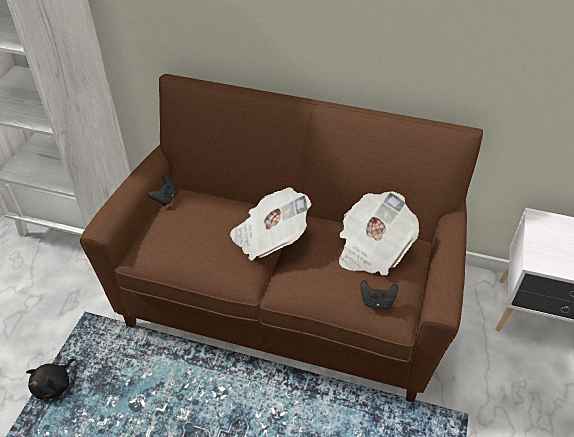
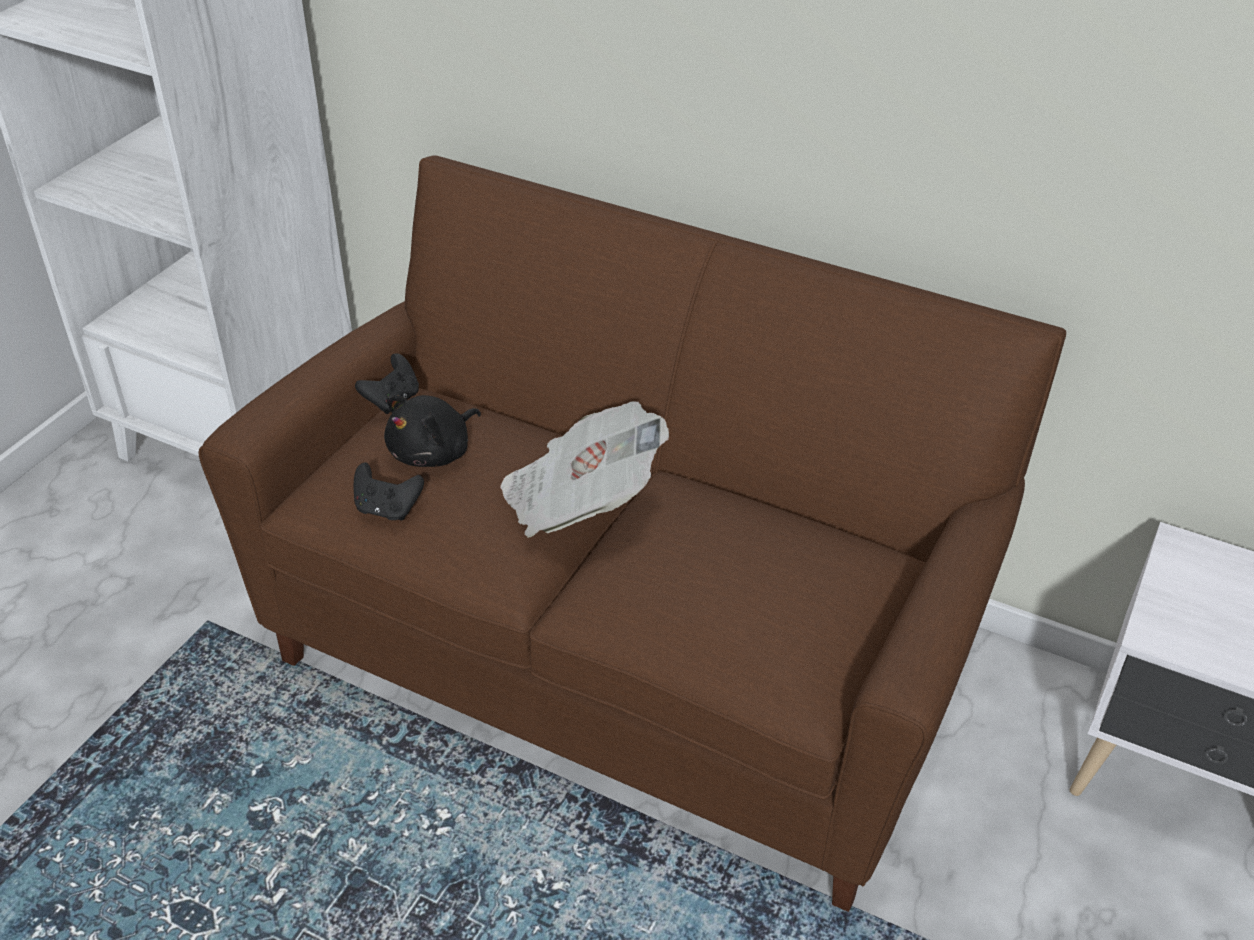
camera: 10 degrees right, 5 degrees down
black plush toy [26,358,76,400] -> black plush toy moved to [384,395,481,467]
newspaper [339,191,419,276] -> none
black game controller [360,280,398,309] -> black game controller moved to [354,462,424,521]

